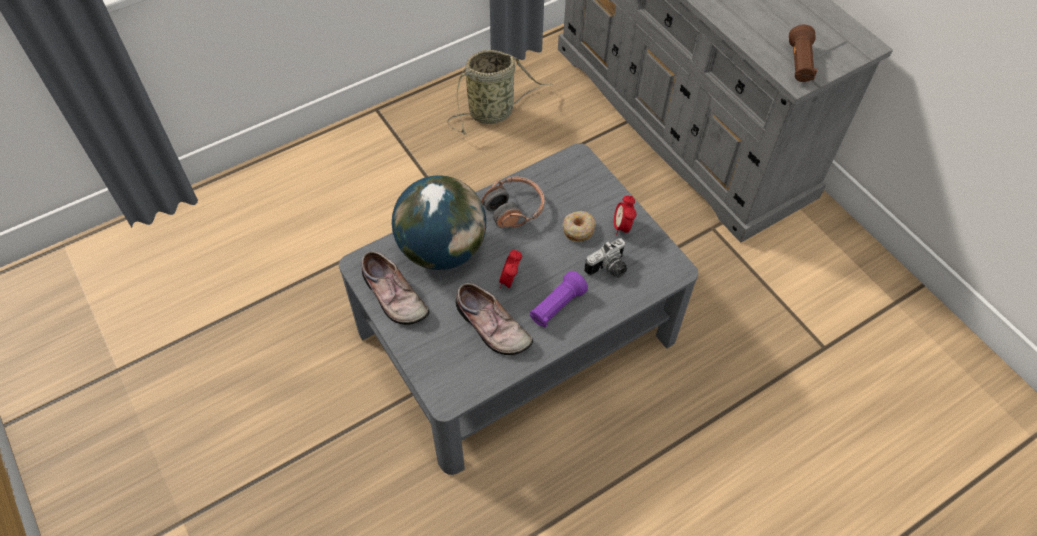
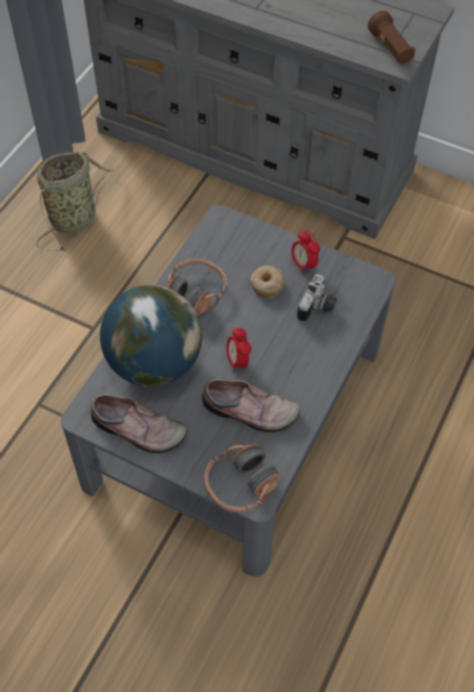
camera: 30 degrees left, 0 degrees up
purple flashlight [530,271,588,328] -> none
none -> headphones [205,444,281,512]

